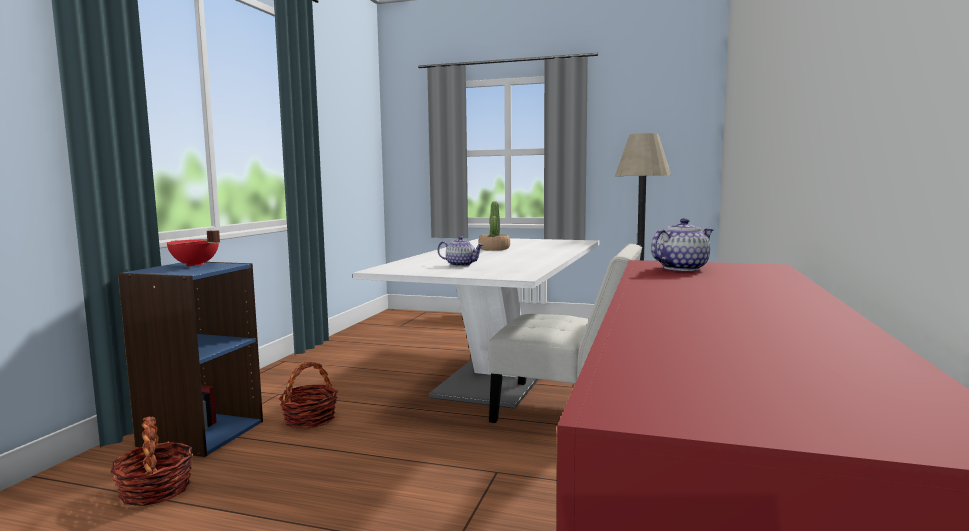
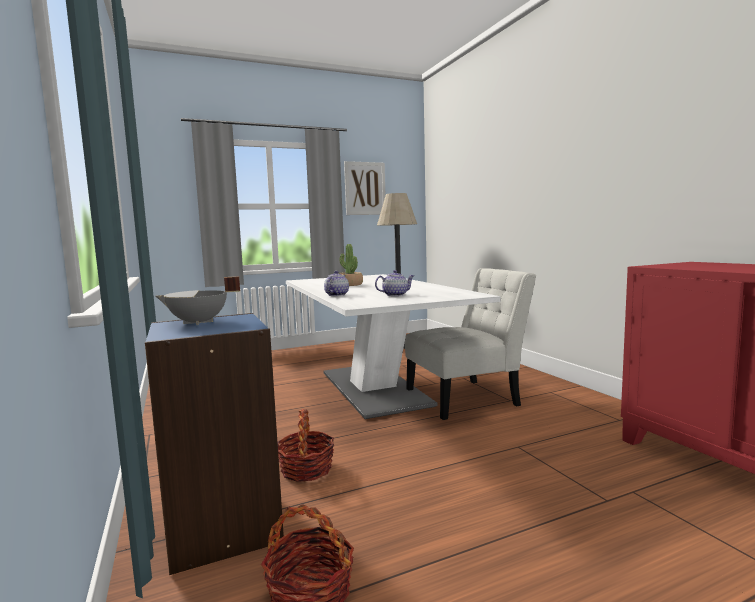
camera: 40 degrees left, 0 degrees up
red cooking pot [166,230,220,267] -> grey cooking pot [155,276,240,325]
teapot [651,218,713,271] -> teapot moved to [324,271,349,296]
none -> picture [344,161,386,215]

